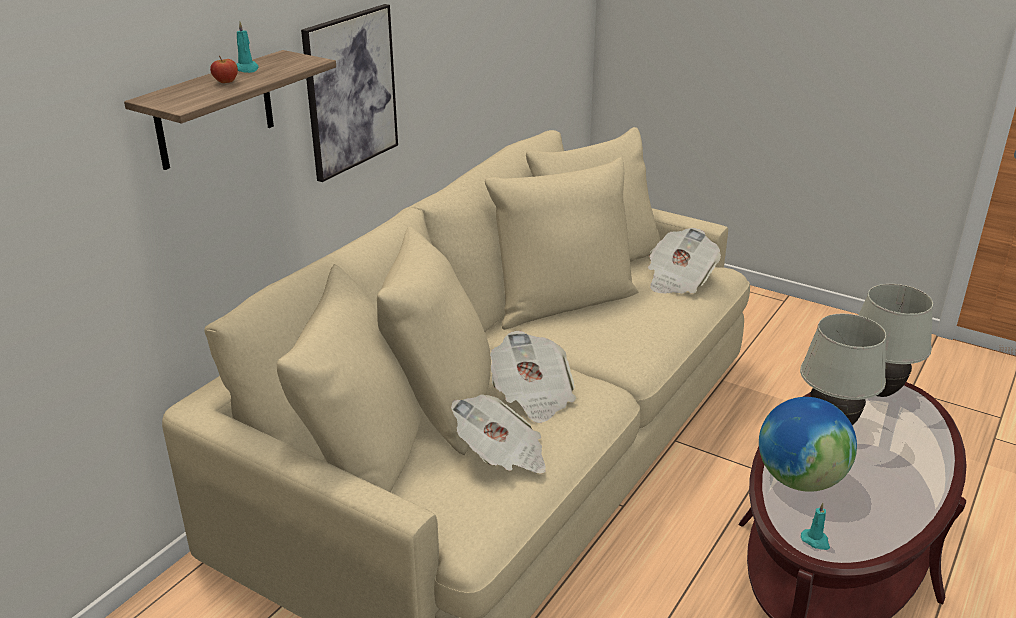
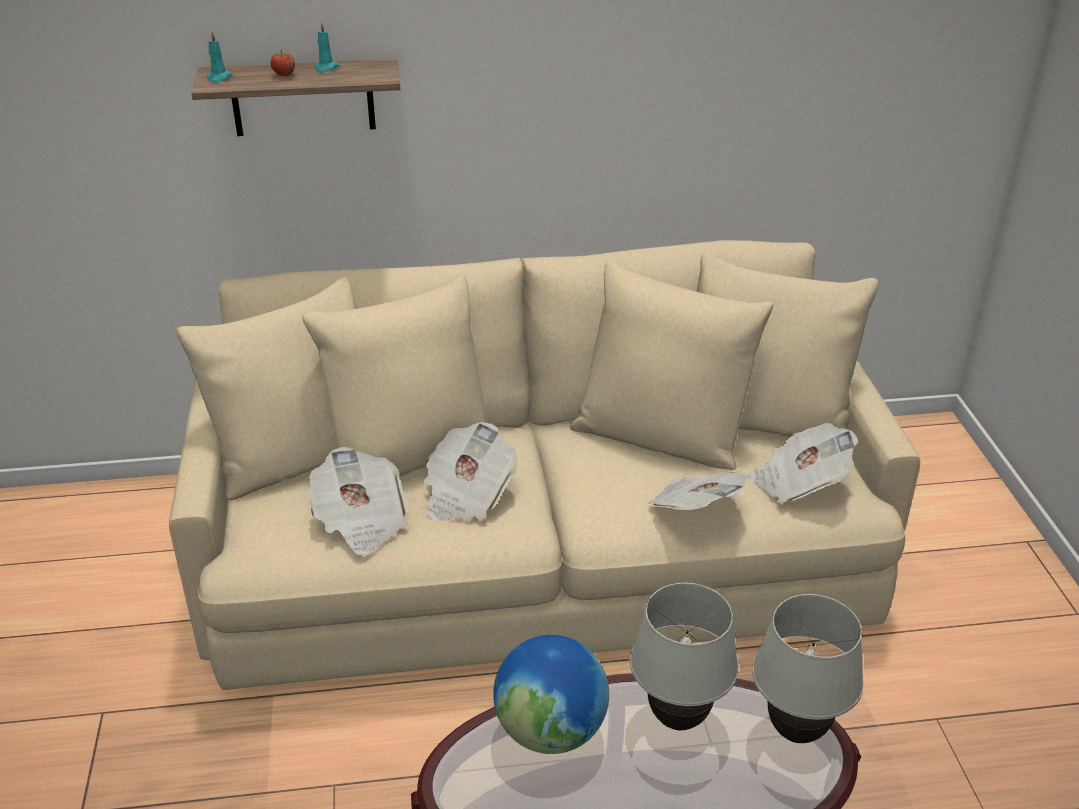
camera: 50 degrees right, 5 degrees up
picture [301,4,398,182] -> none
turquoise candle [801,503,830,550] -> turquoise candle moved to [207,32,232,83]
none -> newspaper [647,472,751,510]

